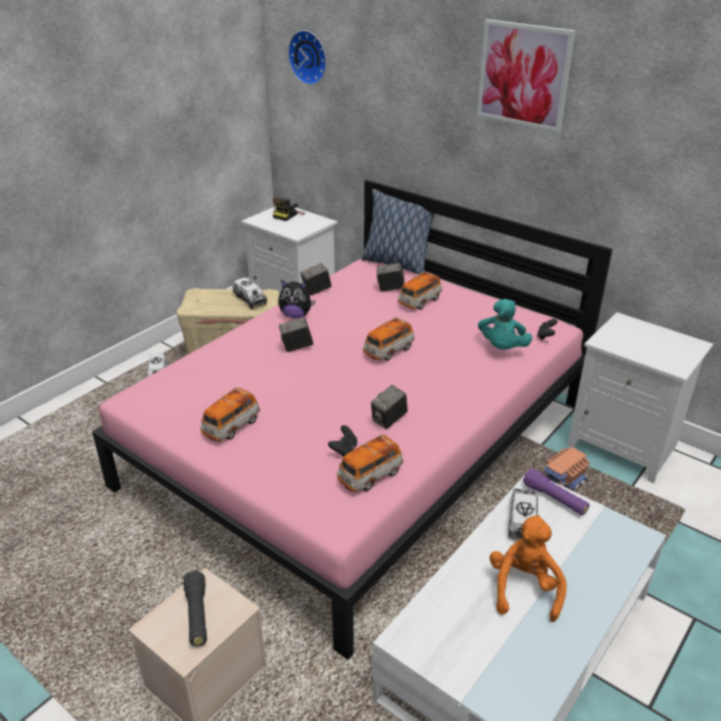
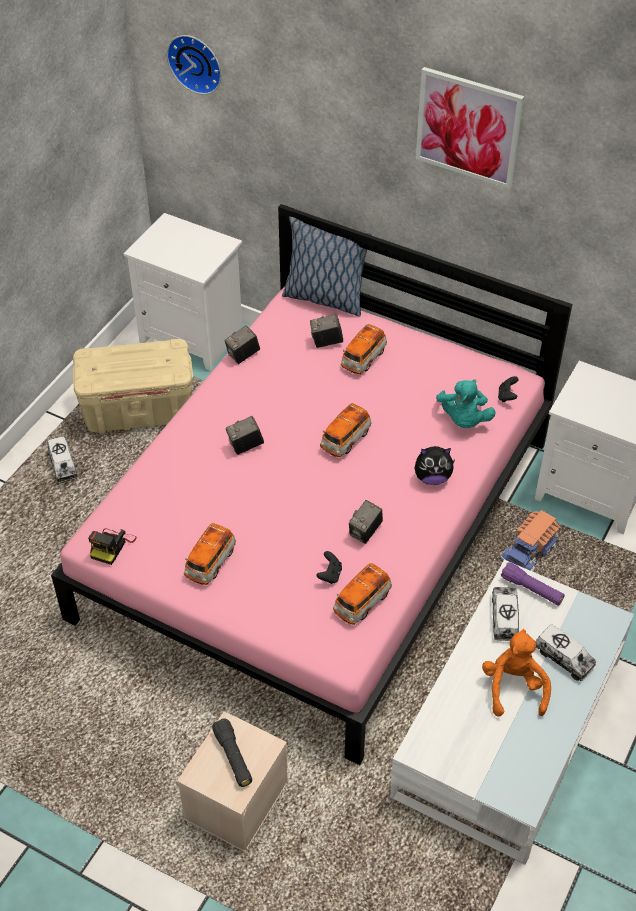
camera: 10 degrees left, 15 degrees up
toy truck [233,277,267,309] -> toy truck moved to [536,624,596,681]
camera [273,197,305,221] -> camera moved to [88,528,137,565]
plush toy [279,280,315,319] -> plush toy moved to [414,446,455,485]

